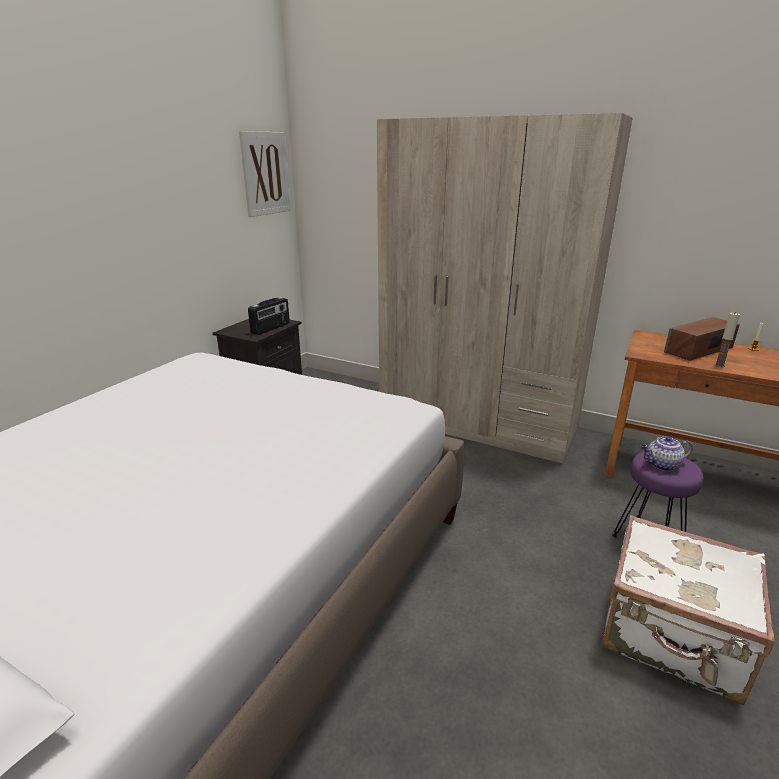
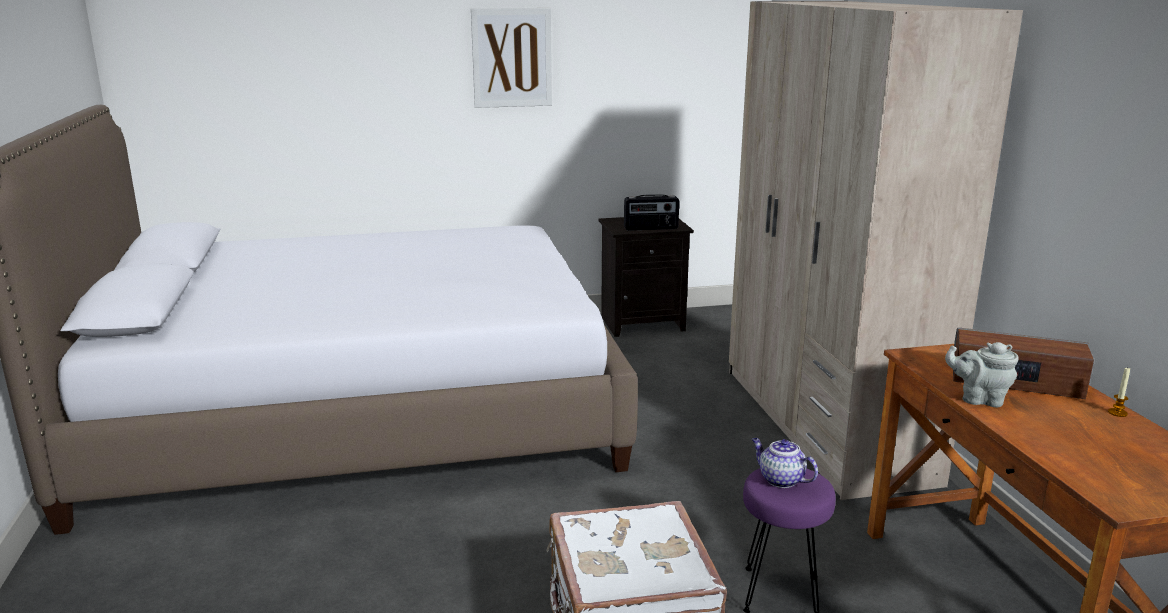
camera: 50 degrees right, 5 degrees down
picture [239,131,290,217] -> picture moved to [471,8,552,108]
candle [714,313,740,367] -> grey teapot [945,342,1018,407]

